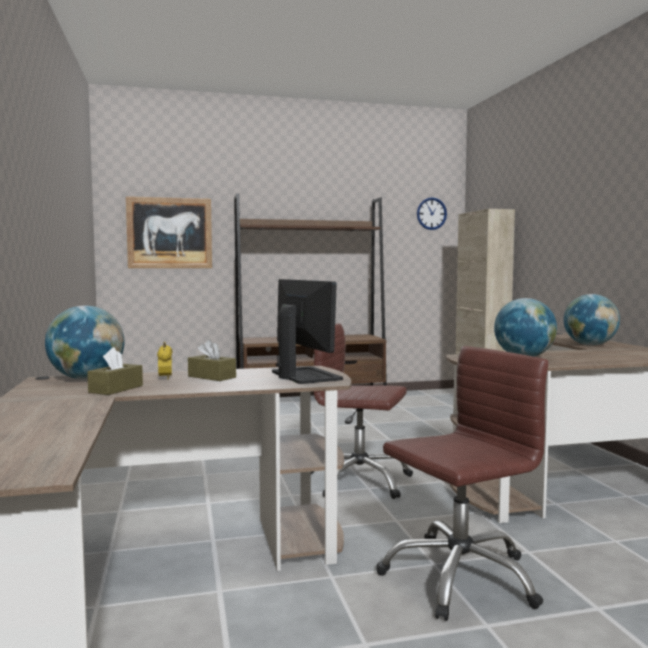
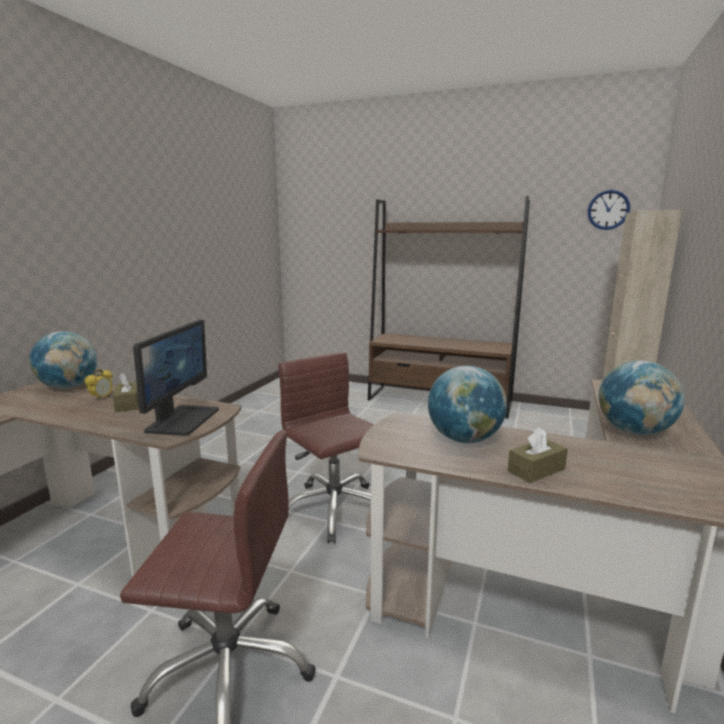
camera: 35 degrees right, 10 degrees up
brown tissue box [87,347,143,395] -> brown tissue box moved to [508,427,568,483]
picture [126,196,212,268] -> none

